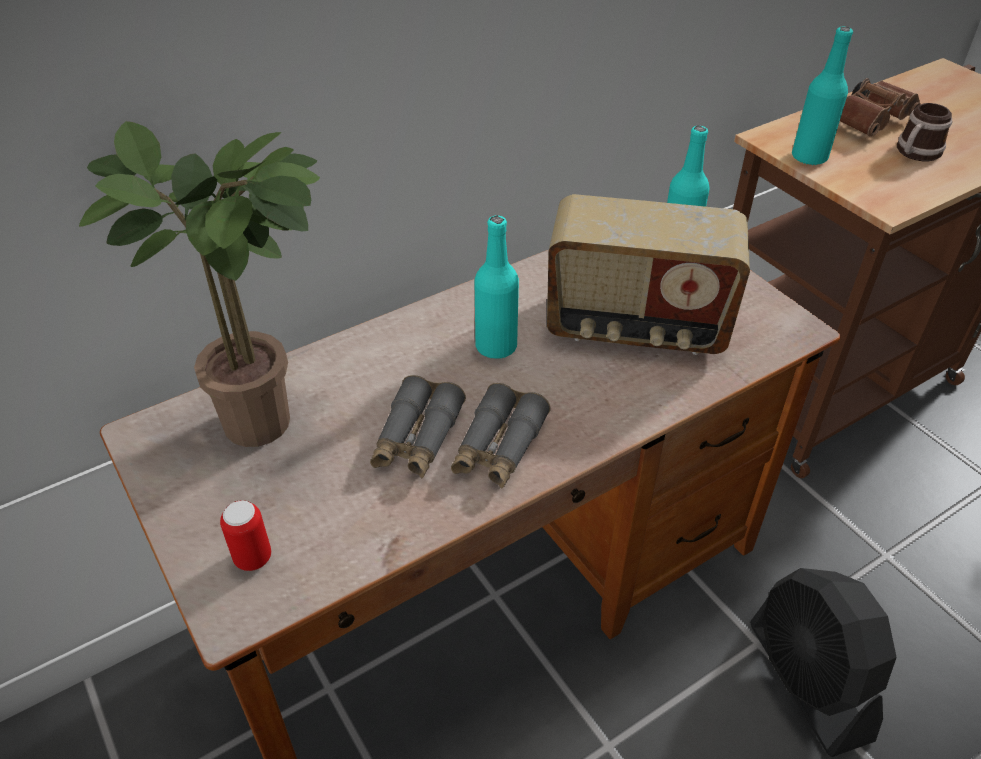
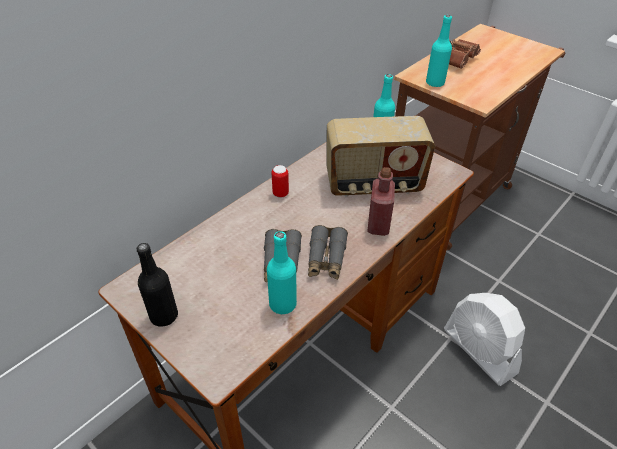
camera: 15 degrees left, 0 degrees up
potted plant [79,121,320,447] -> none
can [220,500,271,571] -> can moved to [272,165,289,198]
turquoise bottle [474,215,519,359] -> turquoise bottle moved to [267,231,297,314]
black fan [750,568,897,757] -> white fan [444,293,525,386]
mug [897,103,952,161] -> none
none -> black bottle [136,243,178,327]
none -> red bottle [367,167,395,236]

